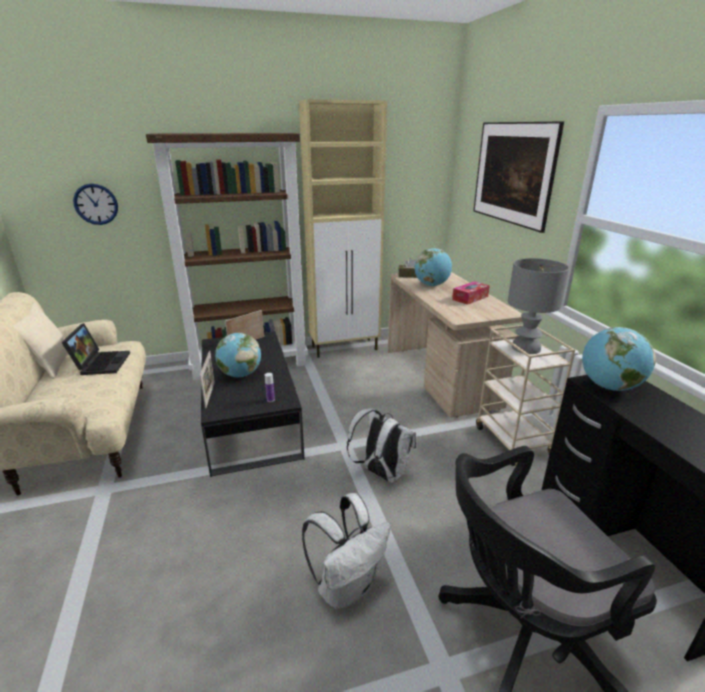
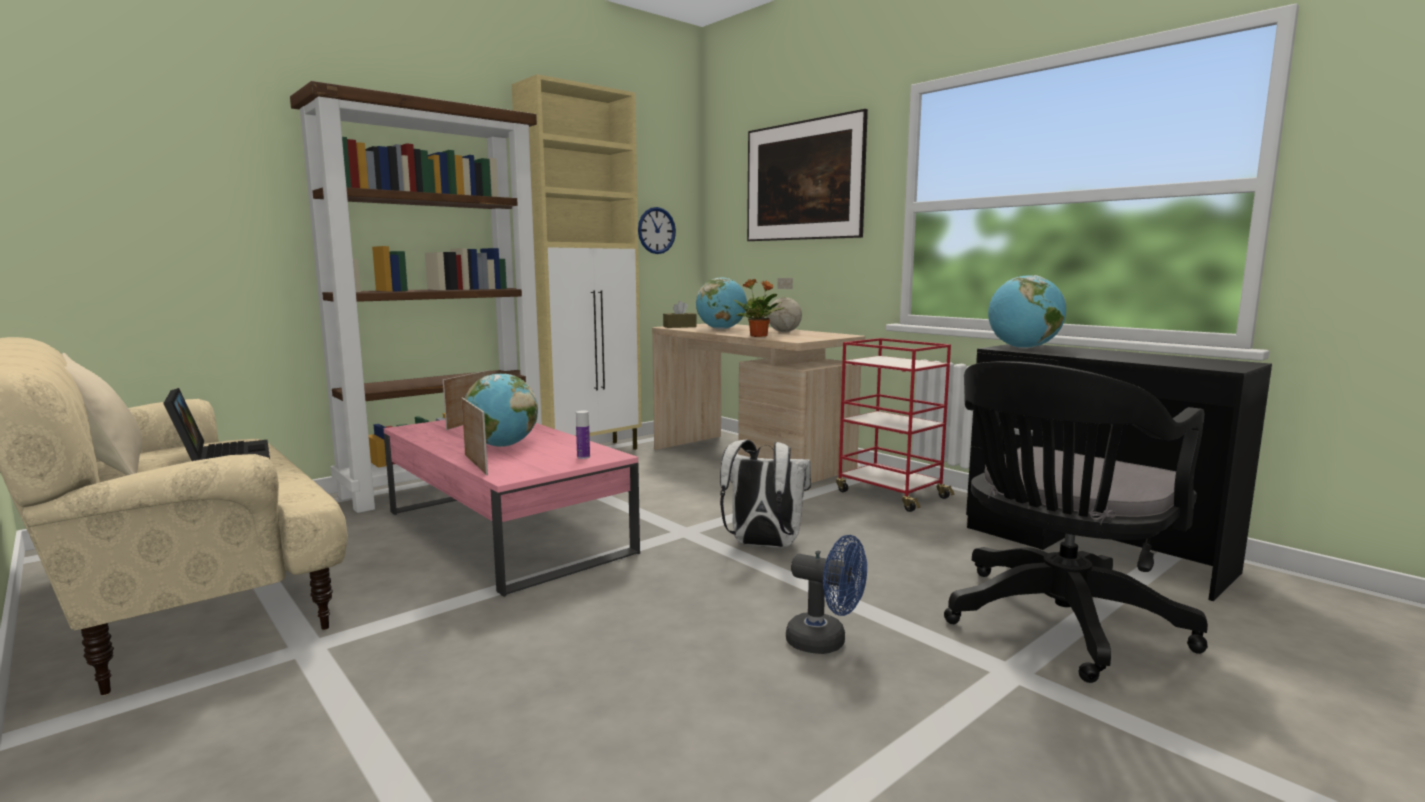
camera: 25 degrees left, 15 degrees down
wall clock [73,184,118,225] -> wall clock moved to [638,207,676,254]
black coffee table [201,331,305,477] -> pink coffee table [384,420,640,597]
white backpack [302,493,391,610] -> blue fan [786,535,867,654]
tissue box [452,281,490,305] -> globe [767,278,802,332]
beige cart [476,325,575,466] -> red cart [836,338,954,512]
grey table lamp [508,258,569,354] -> none
none -> potted plant [734,279,784,337]

